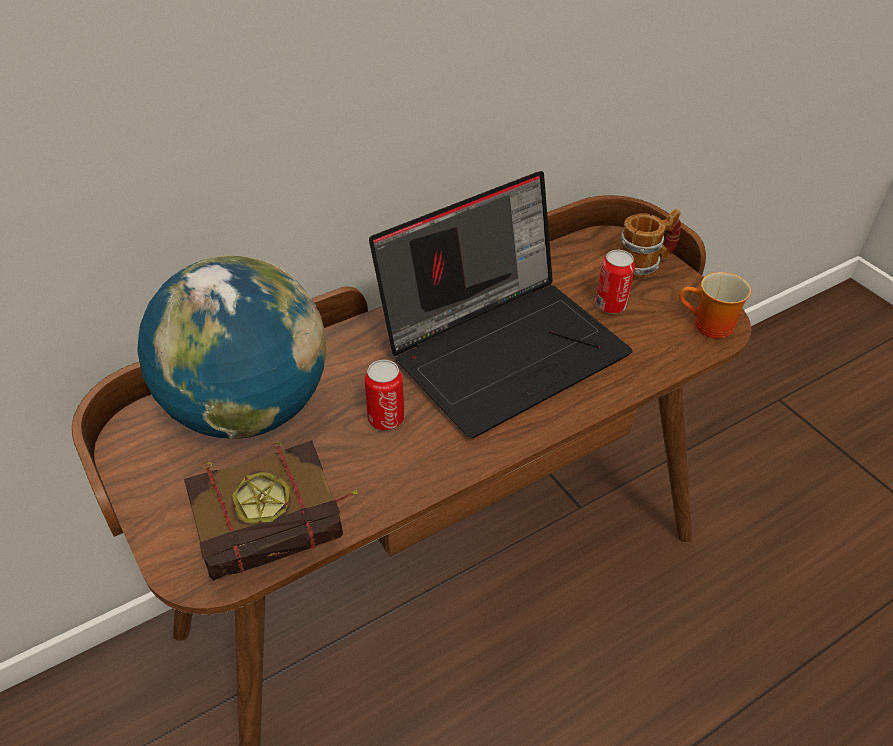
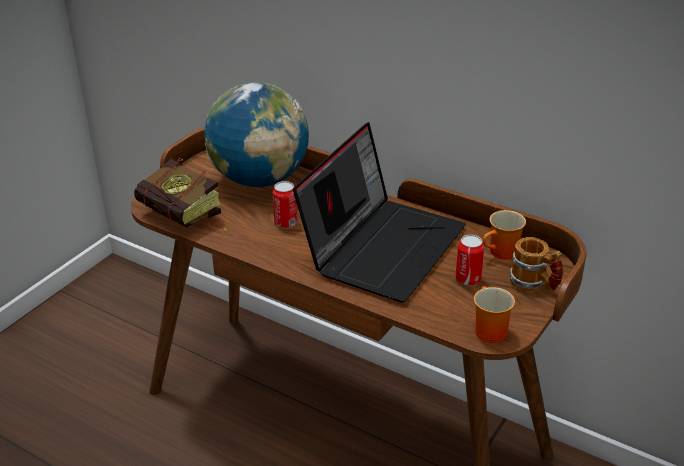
camera: 65 degrees right, 10 degrees down
laptop [369,171,633,438] -> laptop turned 90 degrees counterclockwise [293,122,466,303]
none -> mug [482,210,526,259]

